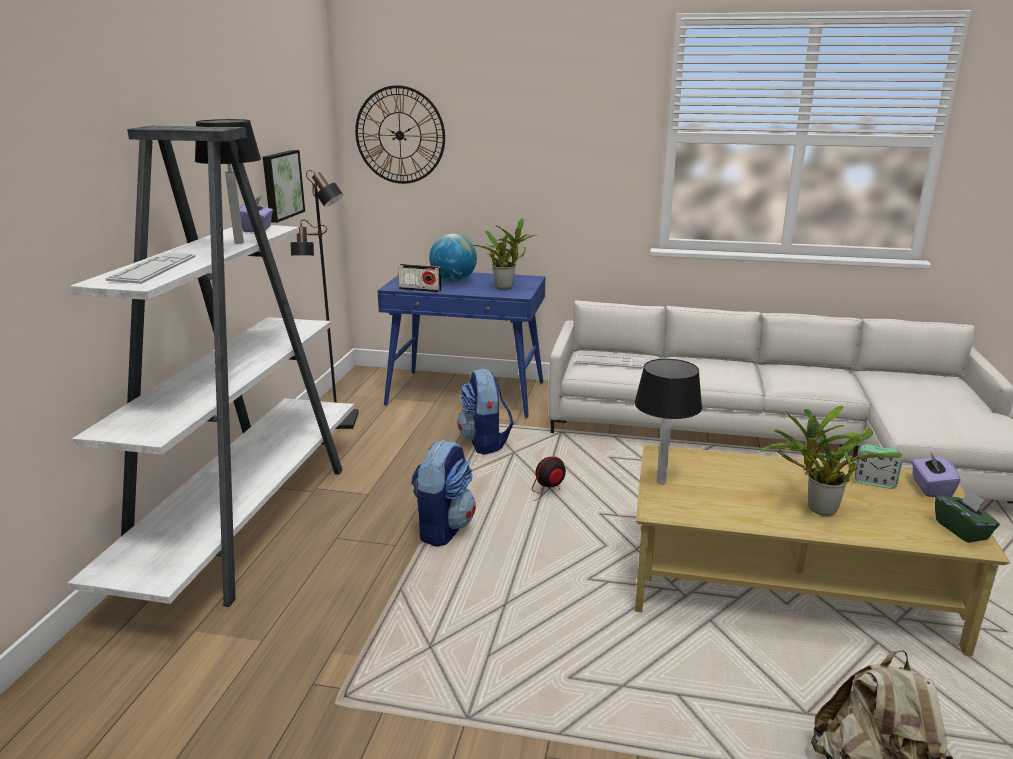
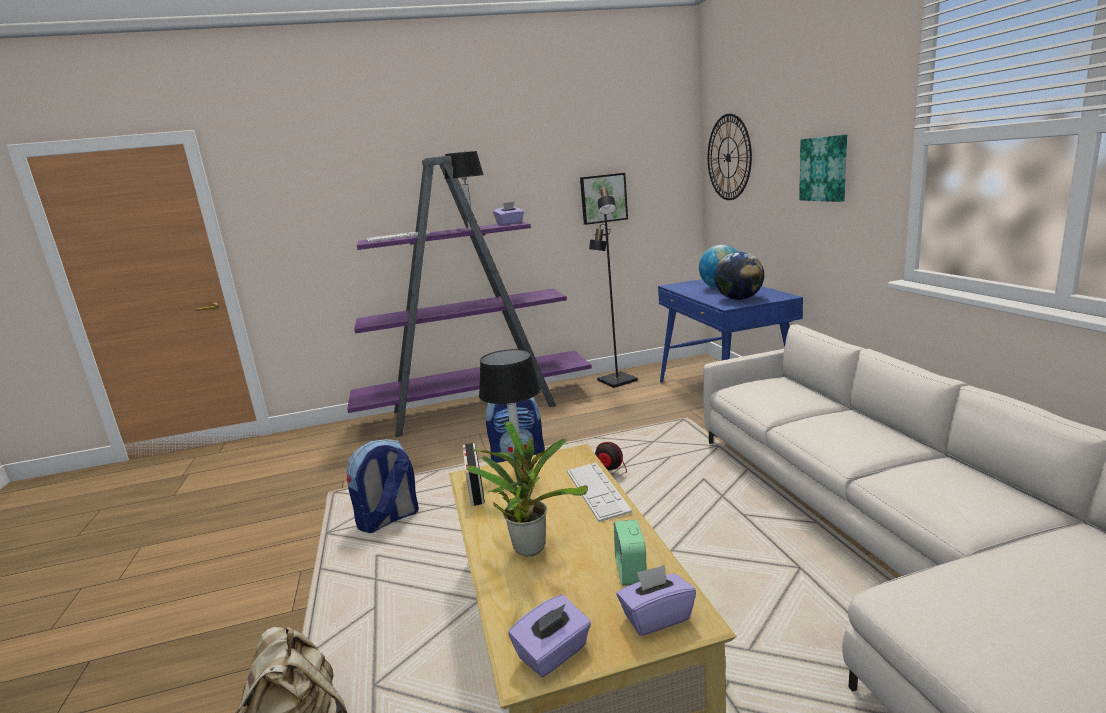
camera: 65 degrees right, 5 degrees down
white bookcase [67,126,354,607] -> purple bookcase [347,156,592,437]
radio [398,264,442,292] -> radio moved to [462,443,485,506]
backpack [457,368,514,455] -> backpack moved to [347,439,419,533]
potted plant [472,218,538,290] -> globe [714,252,764,300]
keyboard [574,353,646,369] -> keyboard moved to [567,462,632,522]
green tissue box [935,490,1000,543] -> purple tissue box [508,595,591,677]
none -> picture [799,134,847,202]

